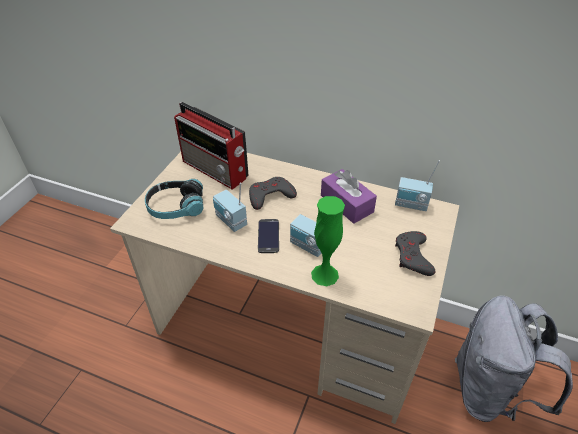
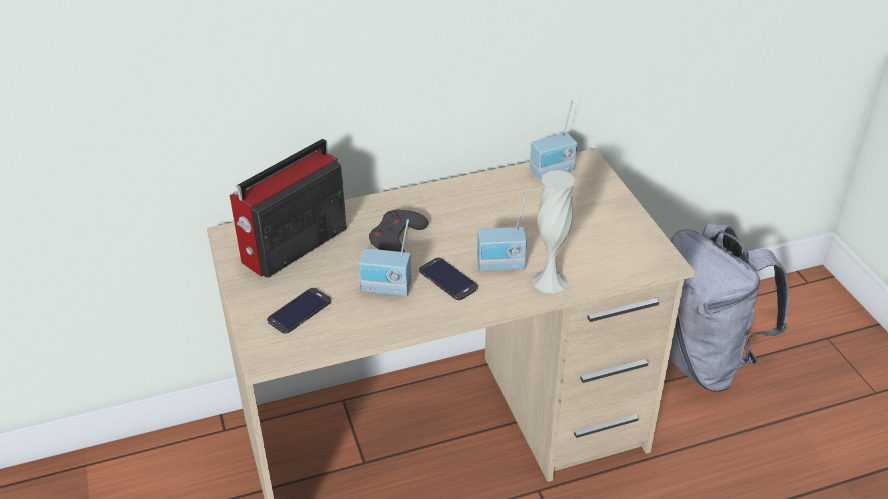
camera: 40 degrees left, 5 degrees down
headphones [145,179,204,219] -> phone [267,288,331,334]
radio [174,102,248,190] -> radio turned 135 degrees clockwise [230,139,347,278]
green vase [311,196,345,286] -> white vase [532,170,575,294]
purple tissue box [321,169,377,224] -> none
grey game controller [395,231,435,276] -> none

